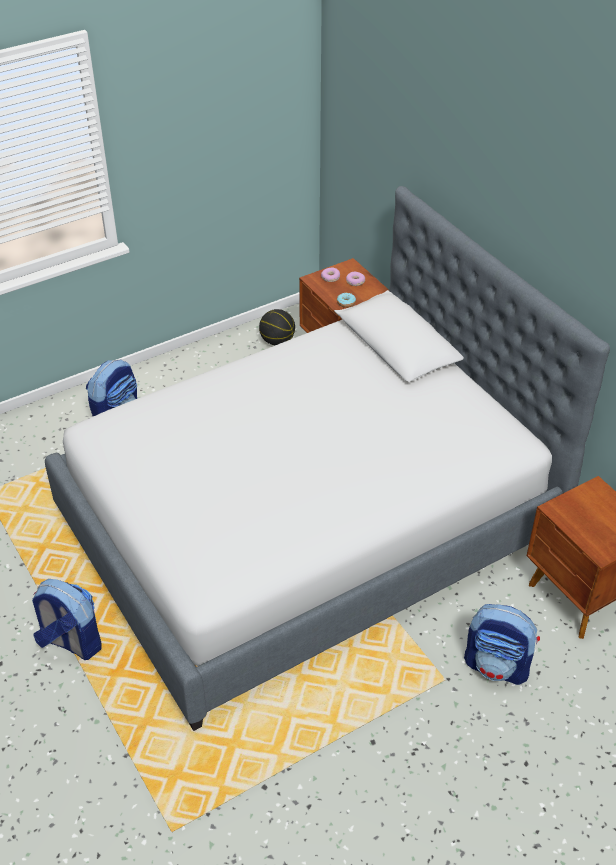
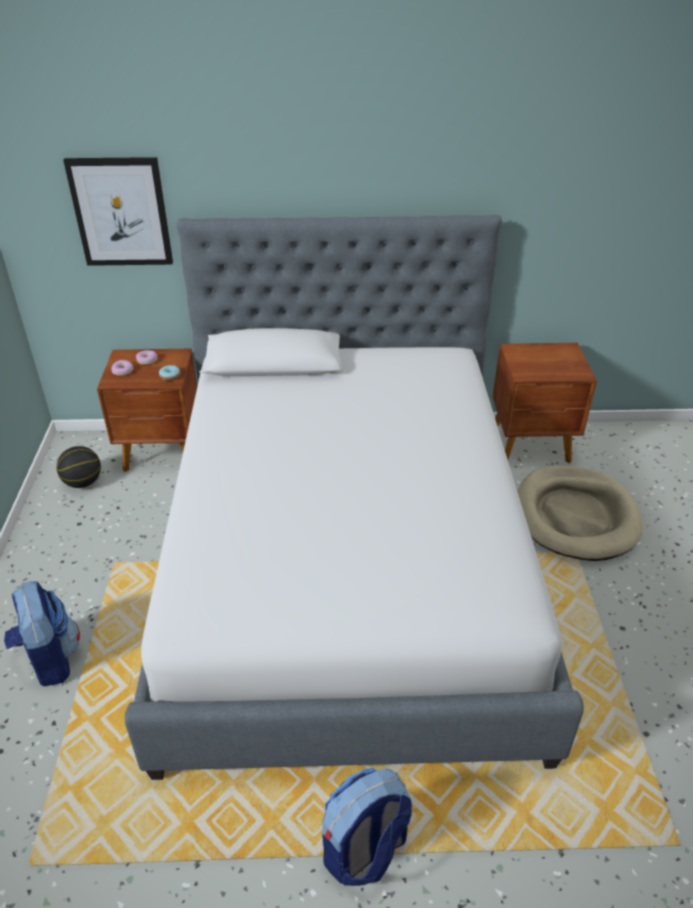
camera: 60 degrees left, 5 degrees down
backpack [464,604,540,685] -> beige dog bed [517,466,642,561]
none -> picture [63,157,173,266]

